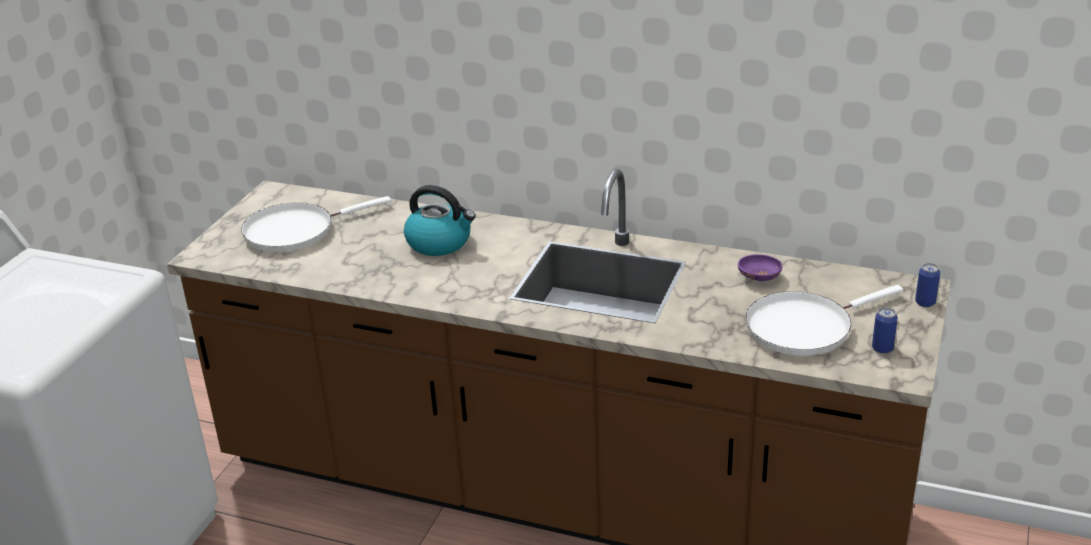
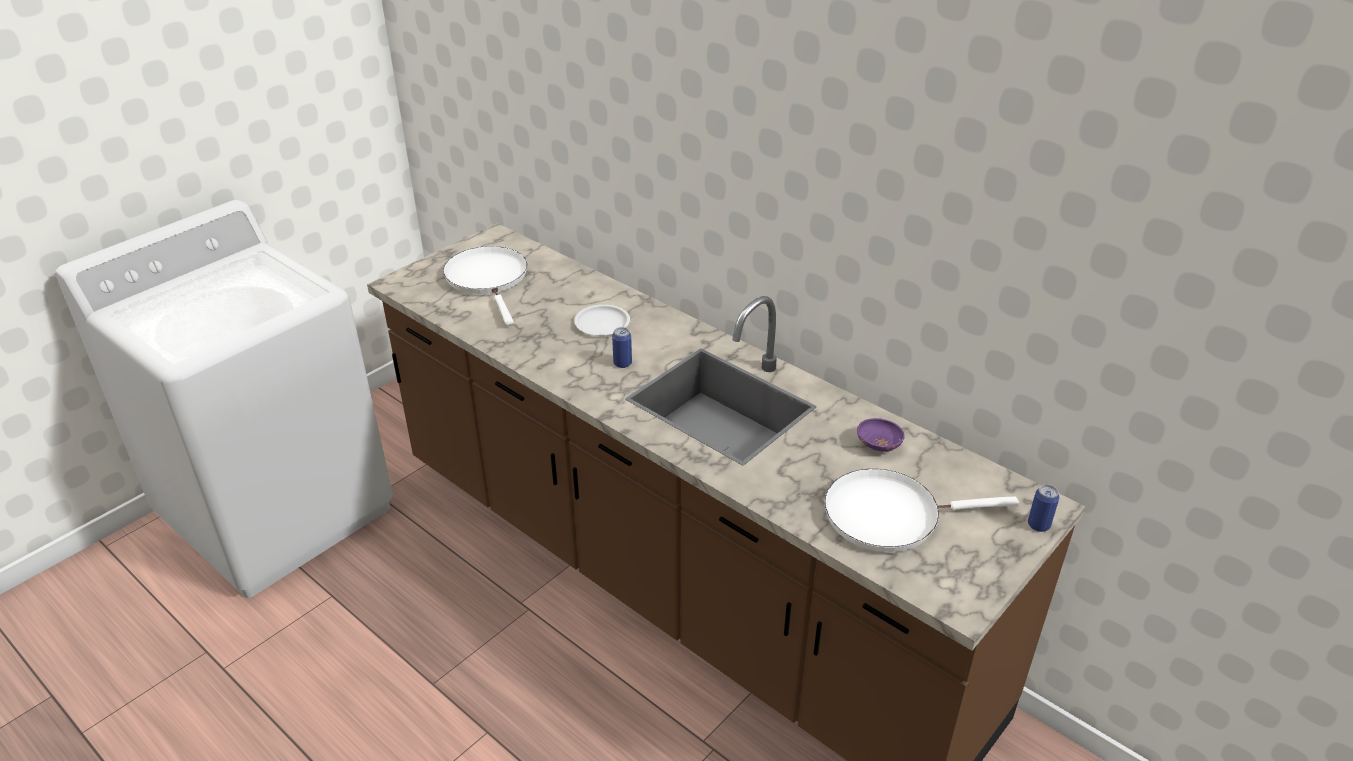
camera: 20 degrees right, 5 degrees up
white frying pan [241,196,391,252] -> white frying pan turned 75 degrees clockwise [443,246,527,325]
kettle [404,185,476,256] -> white plate [574,304,630,336]
can [872,307,898,354] -> can moved to [612,327,632,368]

